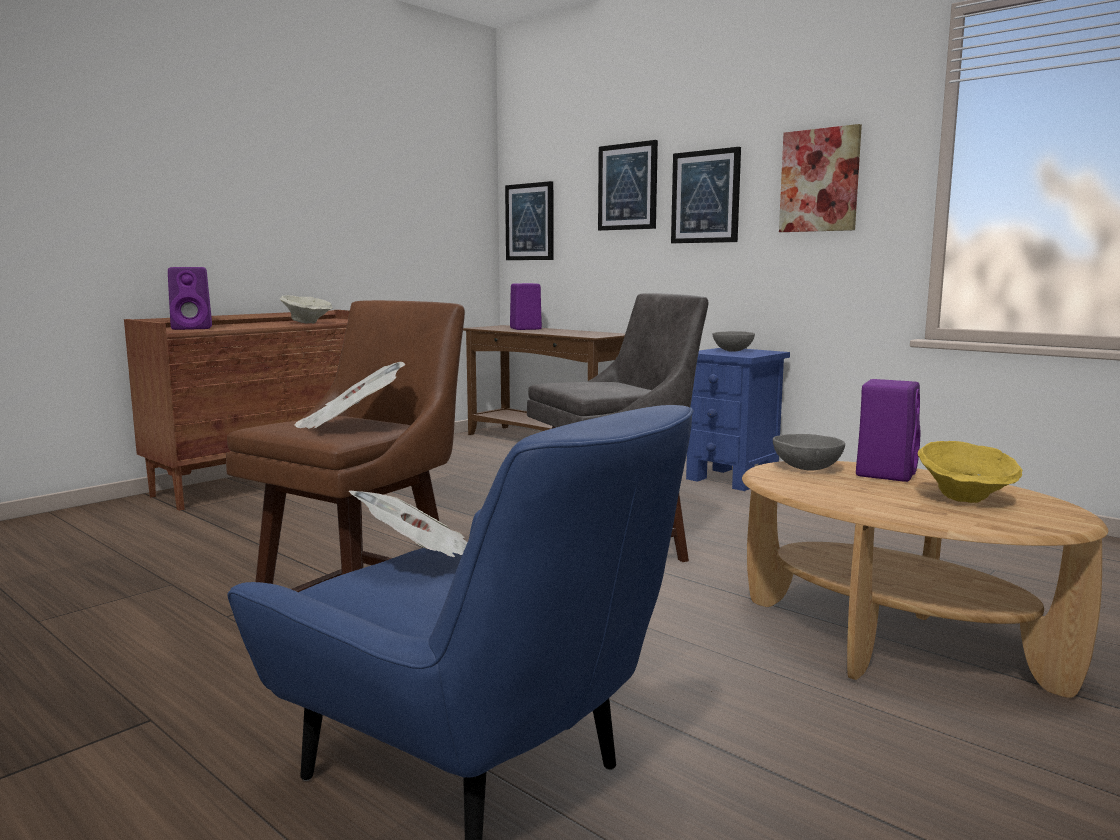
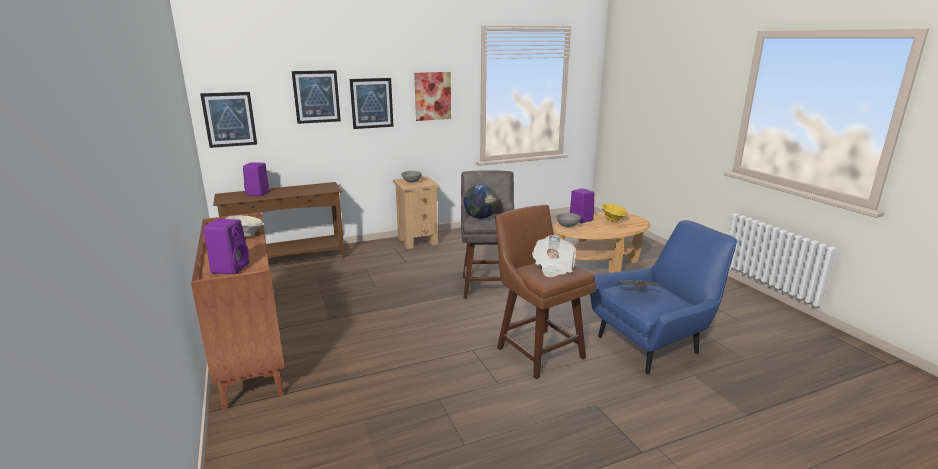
camera: 65 degrees left, 10 degrees up
blue nightstand [686,348,790,491] -> beige nightstand [393,176,439,249]
none -> globe [464,185,498,219]

